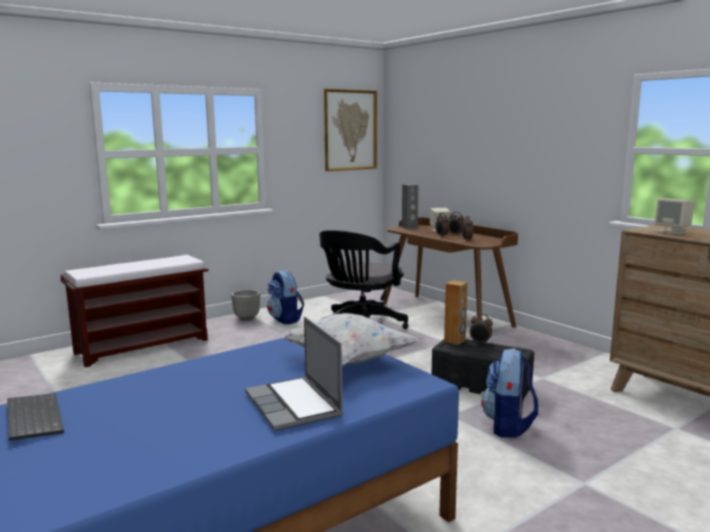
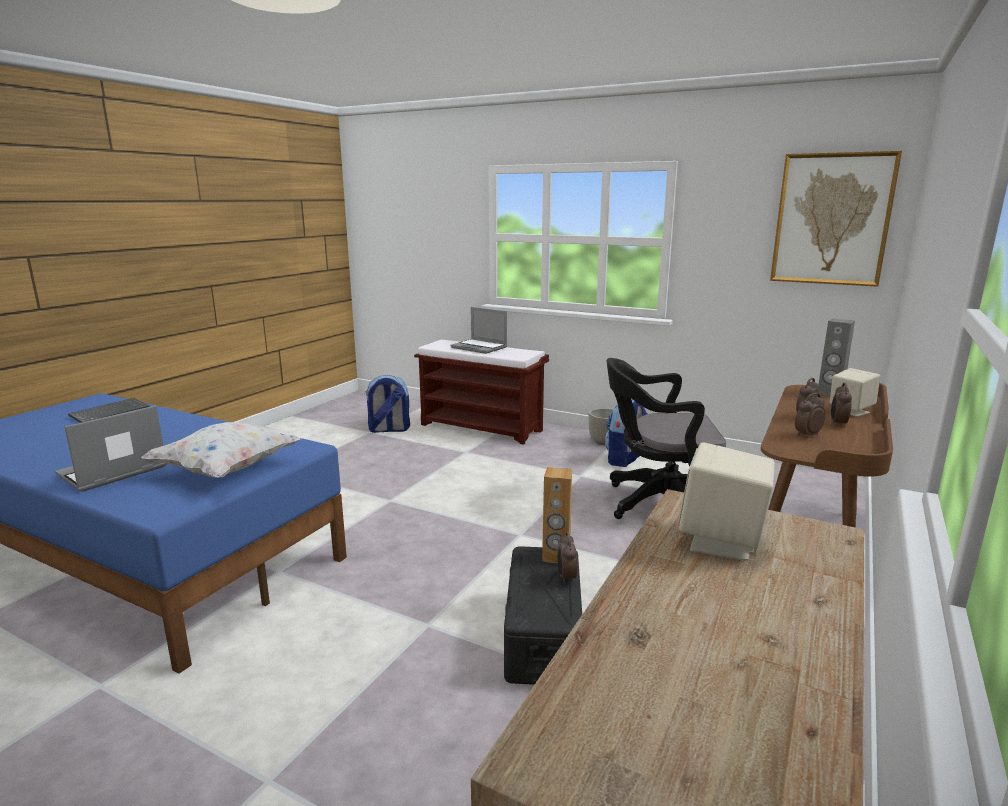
camera: 65 degrees right, 5 degrees up
backpack [481,349,538,438] -> backpack moved to [365,375,410,433]
none -> laptop [451,307,507,354]

